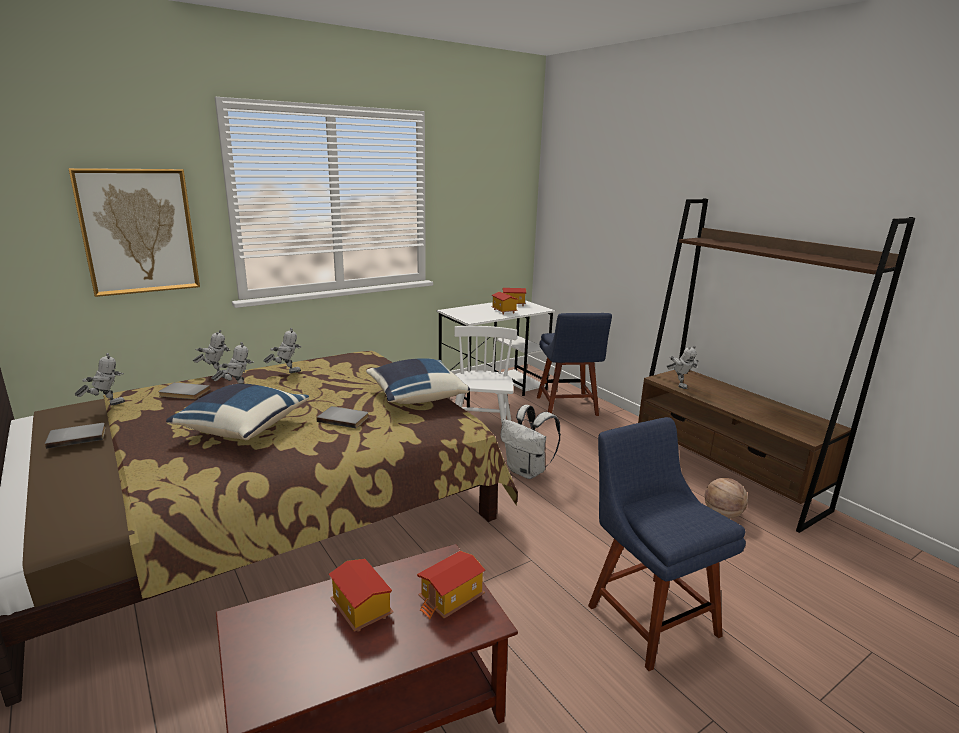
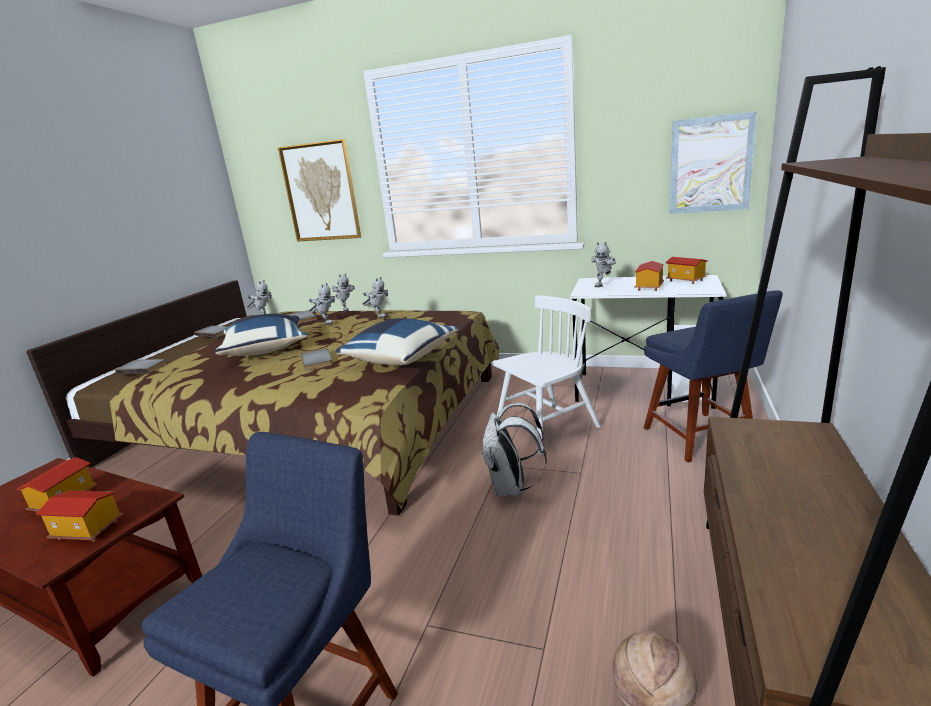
camera: 55 degrees right, 0 degrees up
blue chair [537,313,612,416] -> blue chair turned 60 degrees counterclockwise [644,290,783,463]
toy robot [667,346,699,389] -> toy robot moved to [591,242,616,287]
none -> grey book [115,359,167,374]
none -> picture [670,111,757,214]

